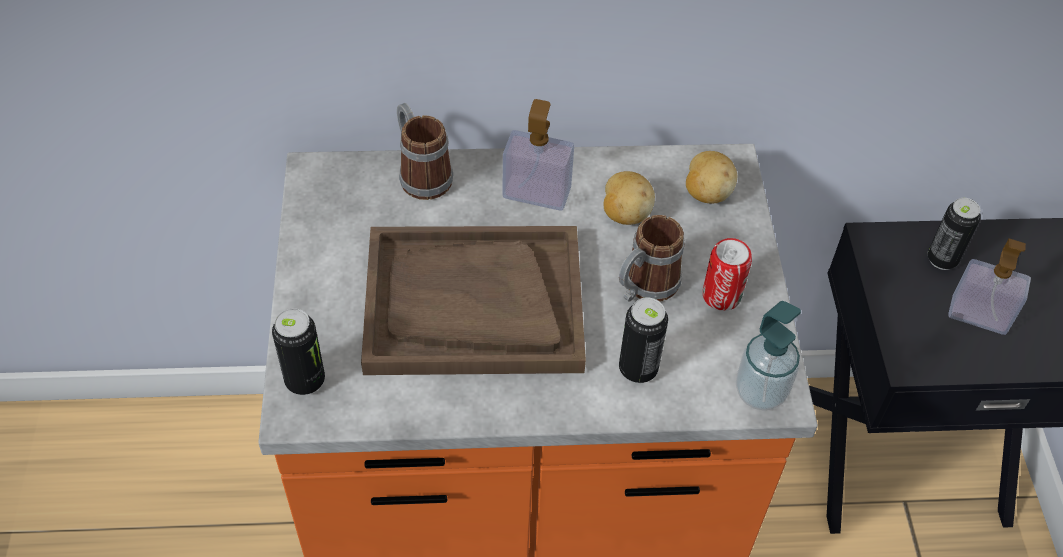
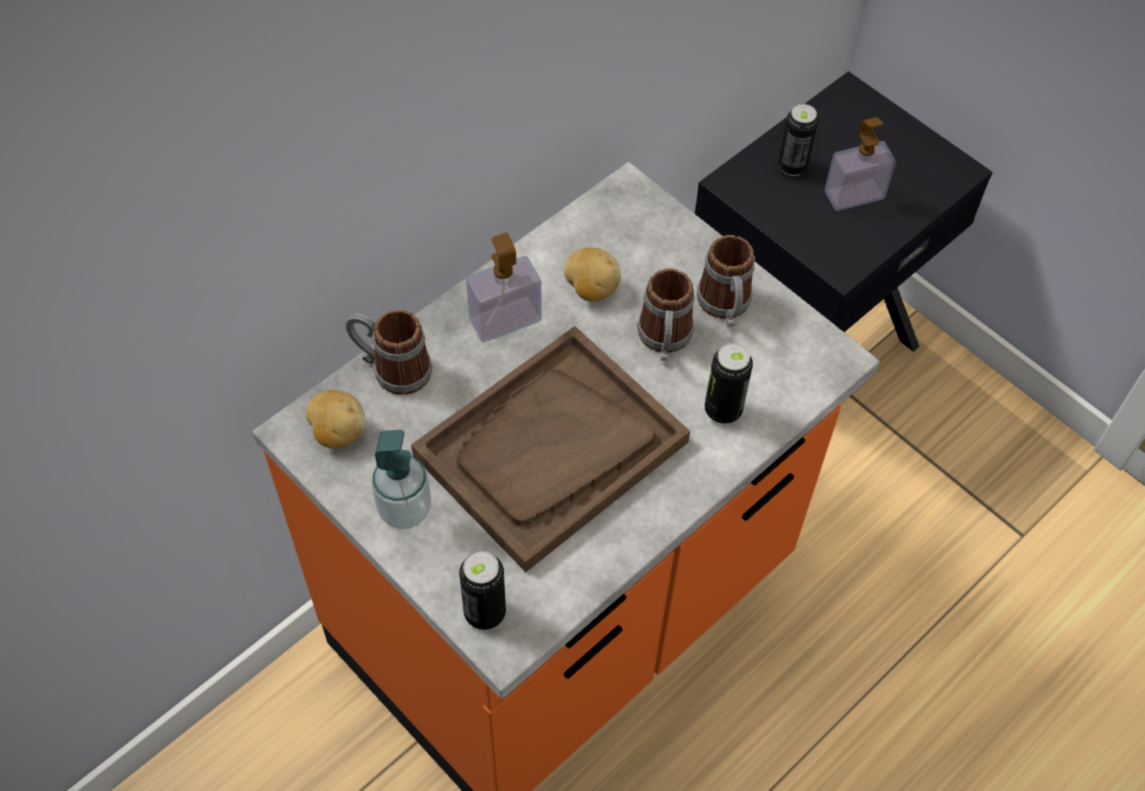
camera: 40 degrees left, 5 degrees up
potato [686,151,737,203] -> potato moved to [306,390,365,448]
can [703,238,752,311] -> mug [697,235,755,326]
soap dispenser [736,301,801,411] -> soap dispenser moved to [372,430,431,529]

